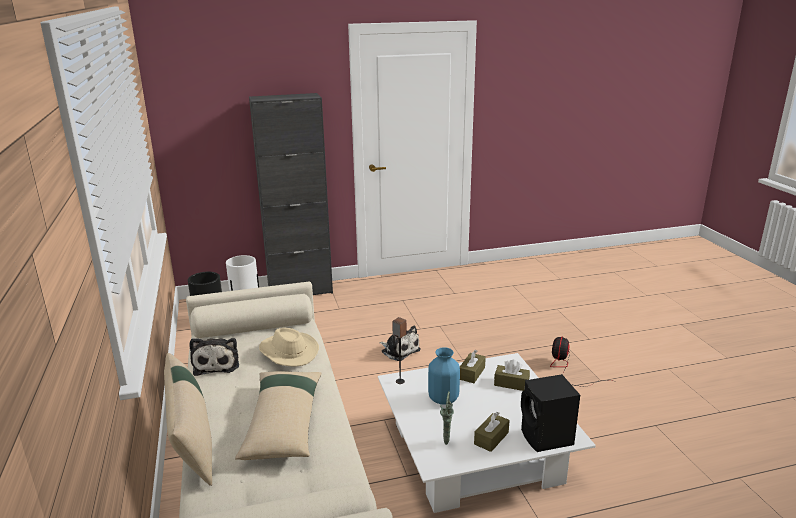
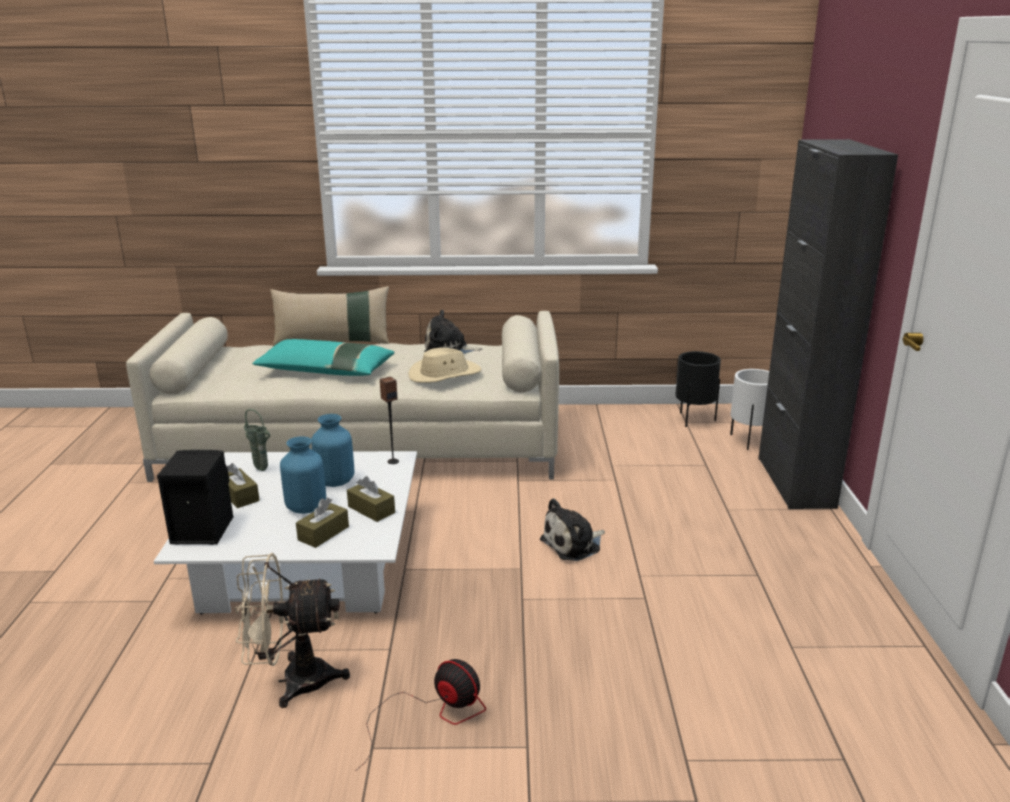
camera: 105 degrees right, 0 degrees up
beige pillow [235,371,322,460] -> turquoise pillow [252,339,394,376]
none -> beige fan [234,553,350,708]
none -> blue vase [280,436,326,514]

